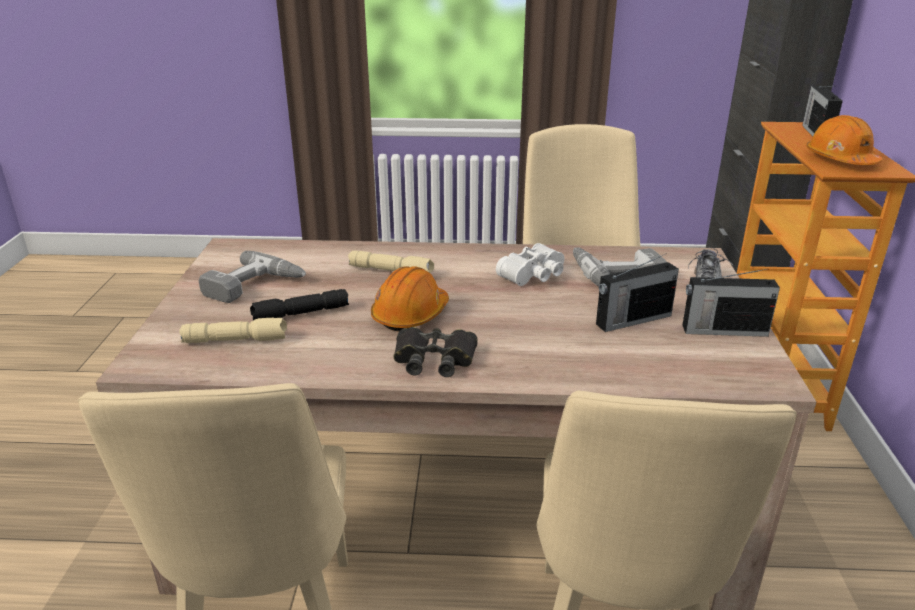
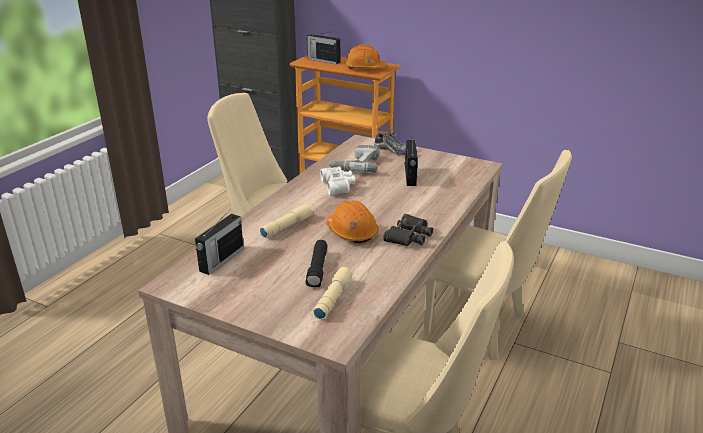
camera: 65 degrees left, 0 degrees up
power drill [198,251,306,303] -> none
radio [682,269,780,337] -> radio moved to [195,212,244,275]

